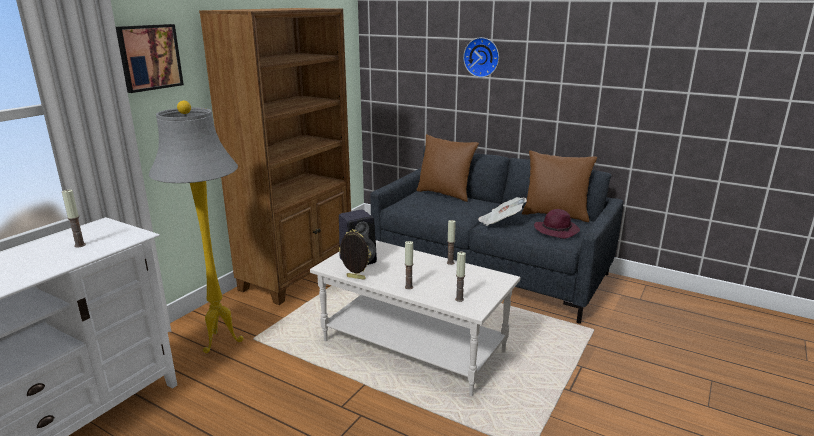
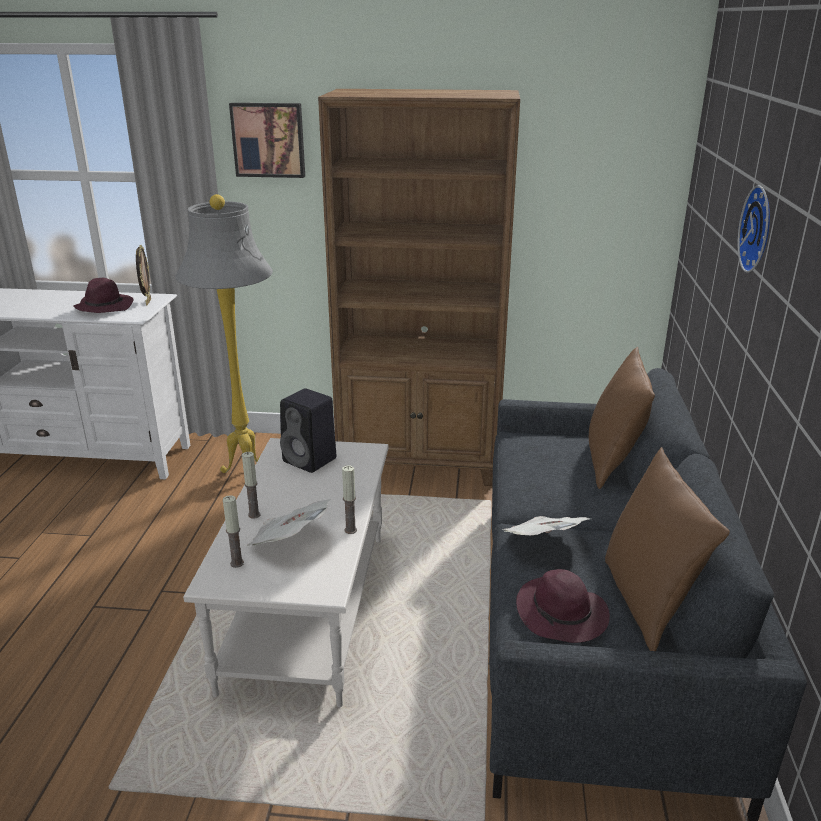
camera: 65 degrees right, 5 degrees up
candle [62,189,86,247] -> purple hat [73,278,133,313]
picture frame [339,229,371,280] -> picture frame moved to [136,245,151,305]
none -> newspaper [247,499,331,546]

